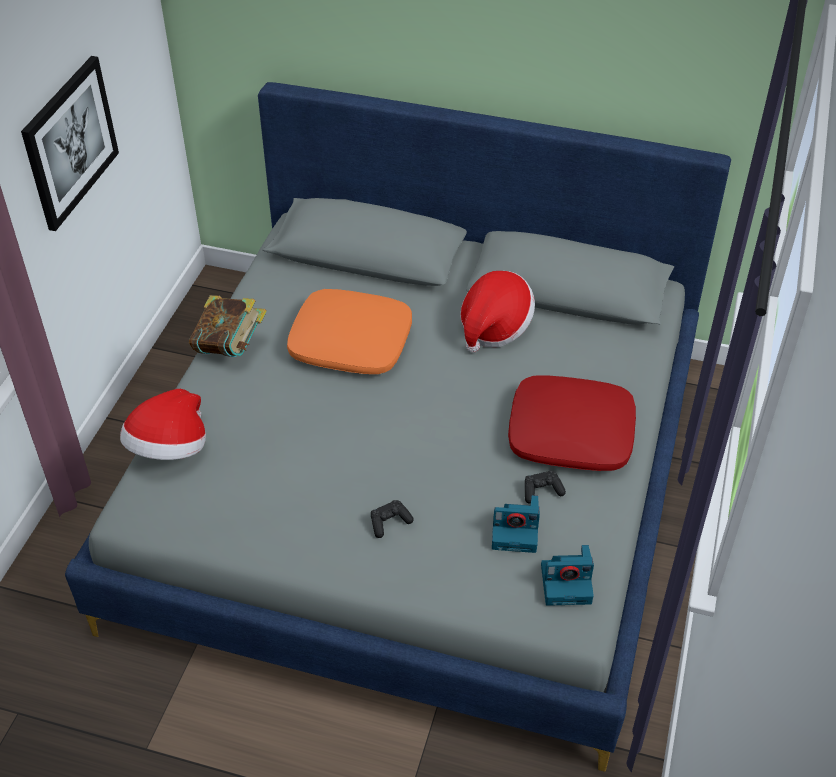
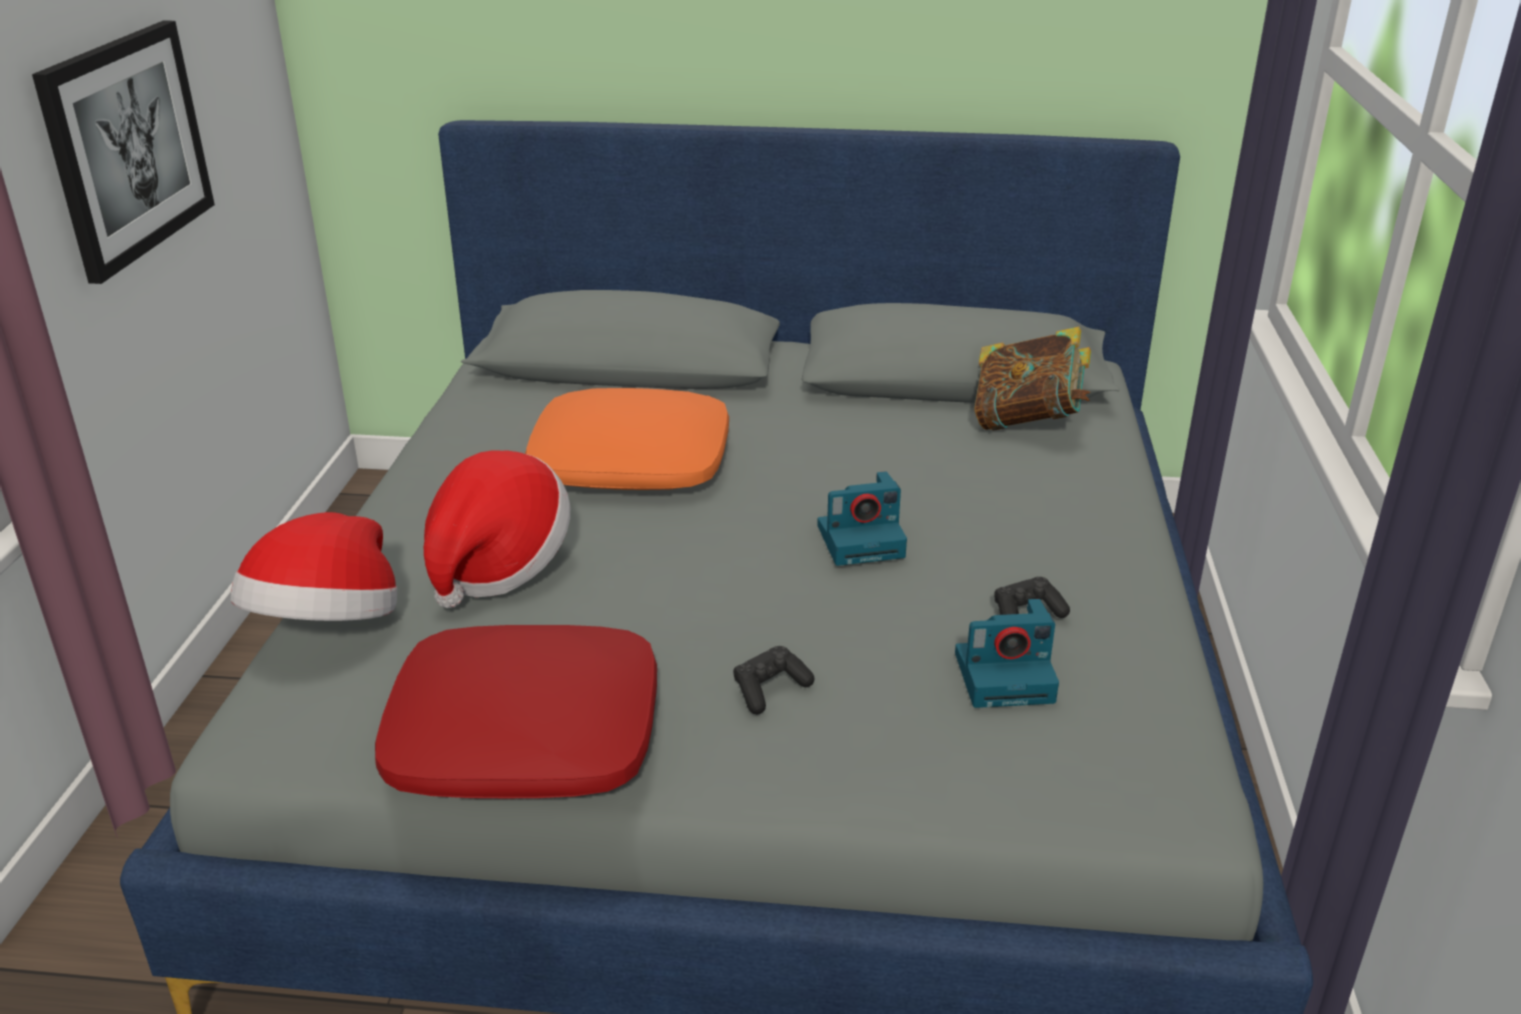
camera: 10 degrees left, 15 degrees down
book [189,295,267,357] -> book moved to [974,326,1091,431]
hat [460,271,535,352] -> hat moved to [424,450,570,608]
red pillow [508,375,636,471] -> red pillow moved to [375,625,657,798]
camera [541,545,594,606] -> camera moved to [817,471,907,566]

